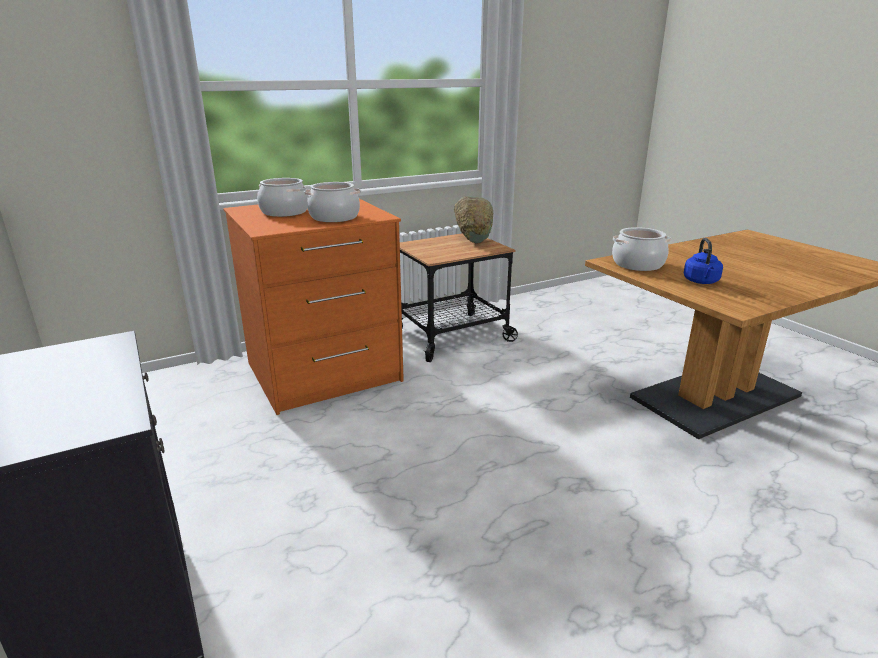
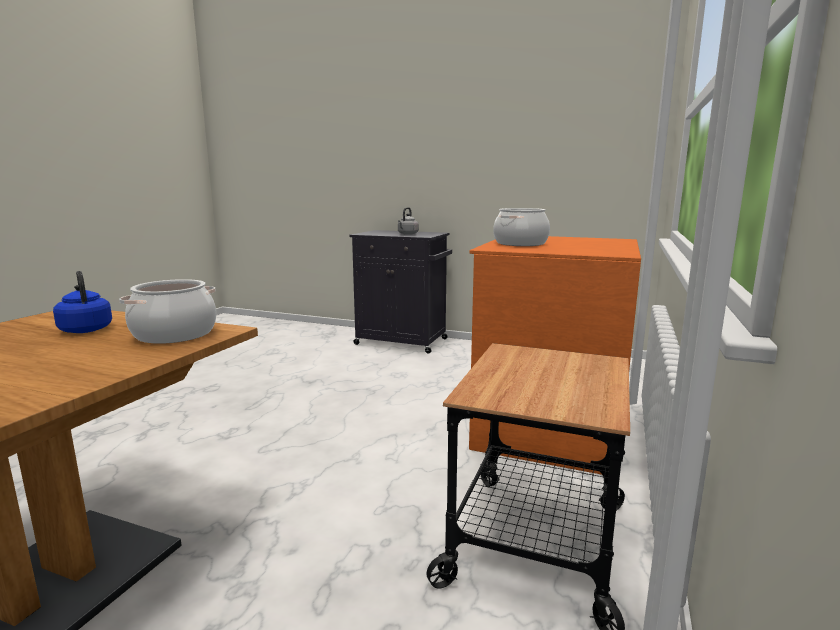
camera: 140 degrees right, 10 degrees down
cooking pot [257,178,308,217] -> none
green bowl [454,196,493,244] -> none
none -> grey kettle [398,207,419,235]

